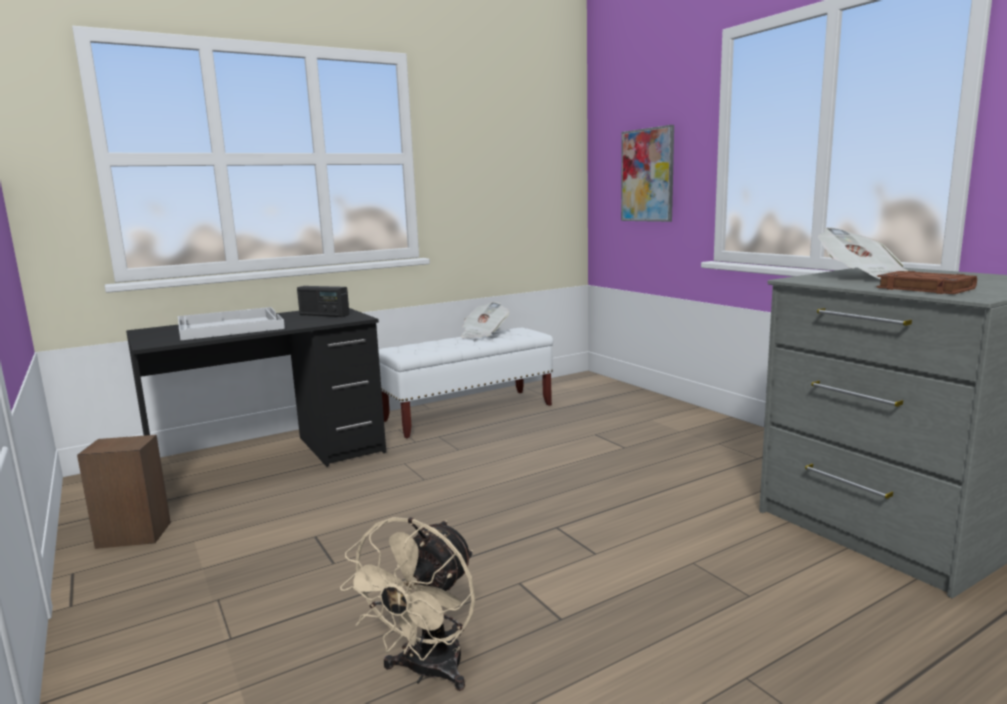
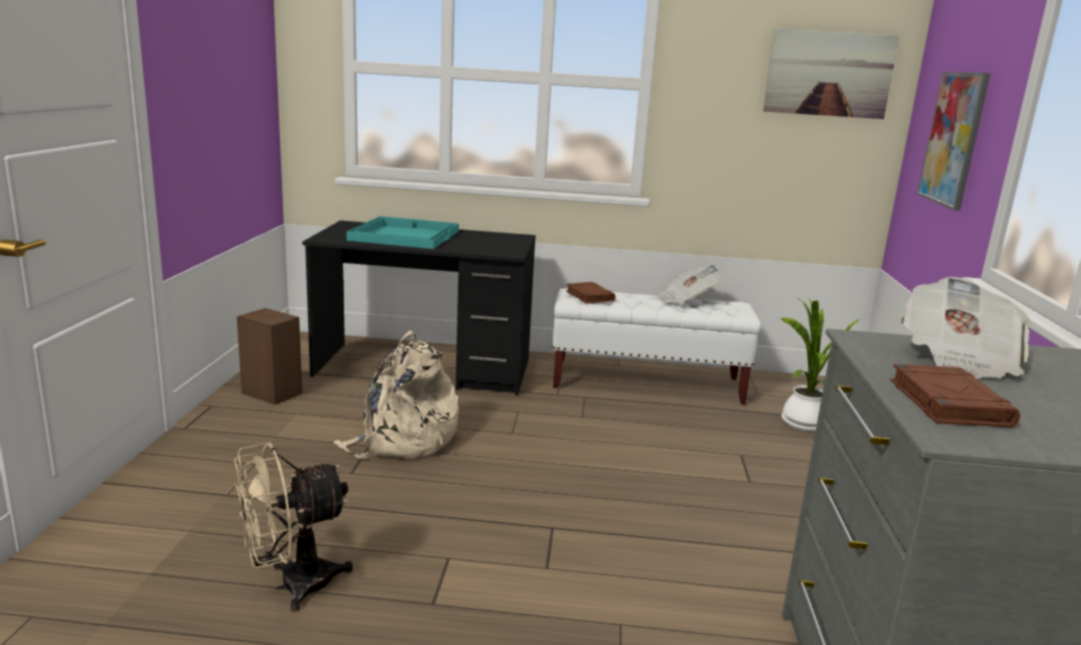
camera: 35 degrees right, 5 degrees up
white tray [178,307,285,340] -> turquoise tray [347,216,459,249]
radio [297,286,349,317] -> none
none -> beige backpack [334,330,459,459]
none -> brown book [566,282,616,304]
none -> picture [763,29,899,119]
none -> potted plant [780,299,860,432]

